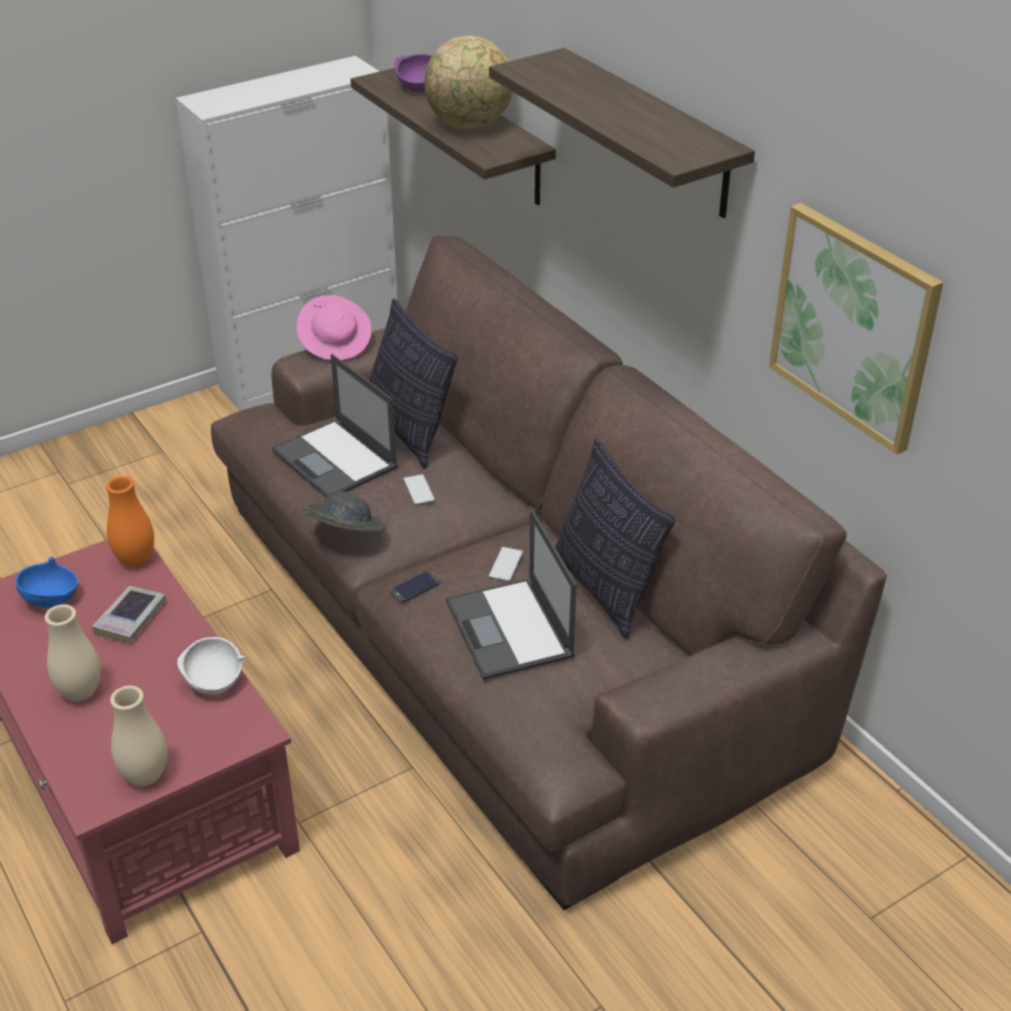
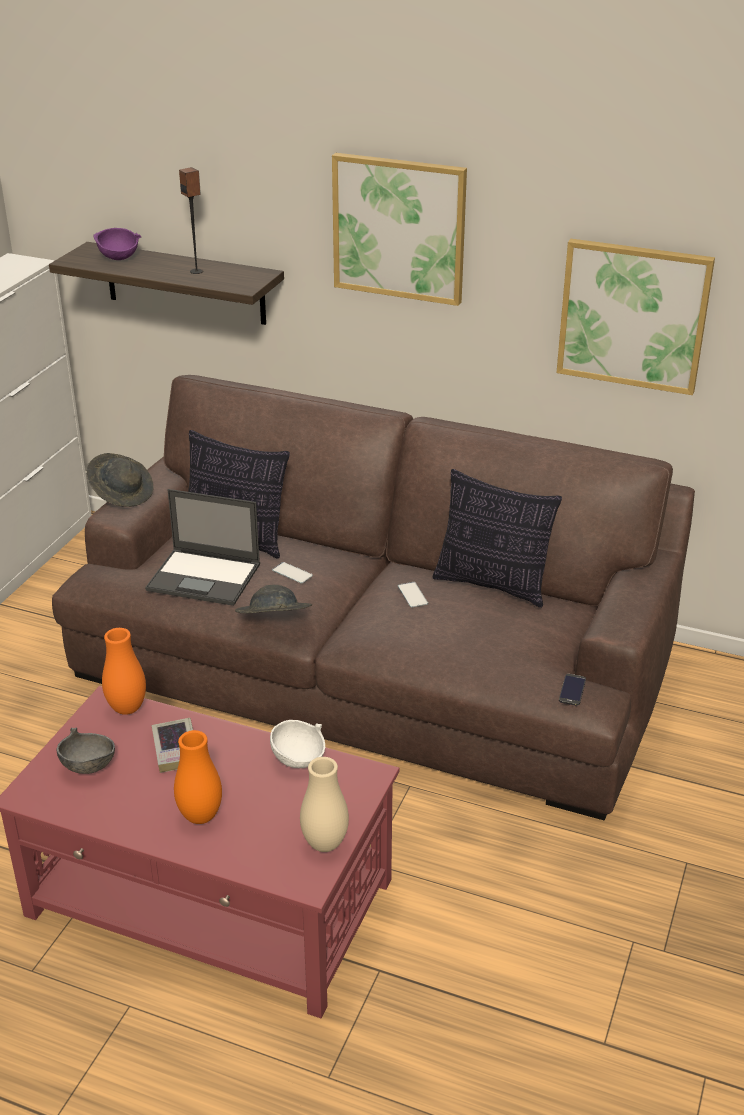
camera: 35 degrees left, 5 degrees down
blue bowl [16,557,78,608] -> grey bowl [57,728,115,774]
beige vase [45,604,101,701] -> orange vase [174,730,222,824]
pink hat [297,295,371,360] -> grey hat [87,453,153,507]
phone [390,571,441,603] -> phone moved to [559,674,586,706]
globe [424,36,513,129] -> speaker [179,167,203,274]
laptop [446,509,577,680] -> none
shelf [489,48,755,218] -> picture [332,153,467,306]

